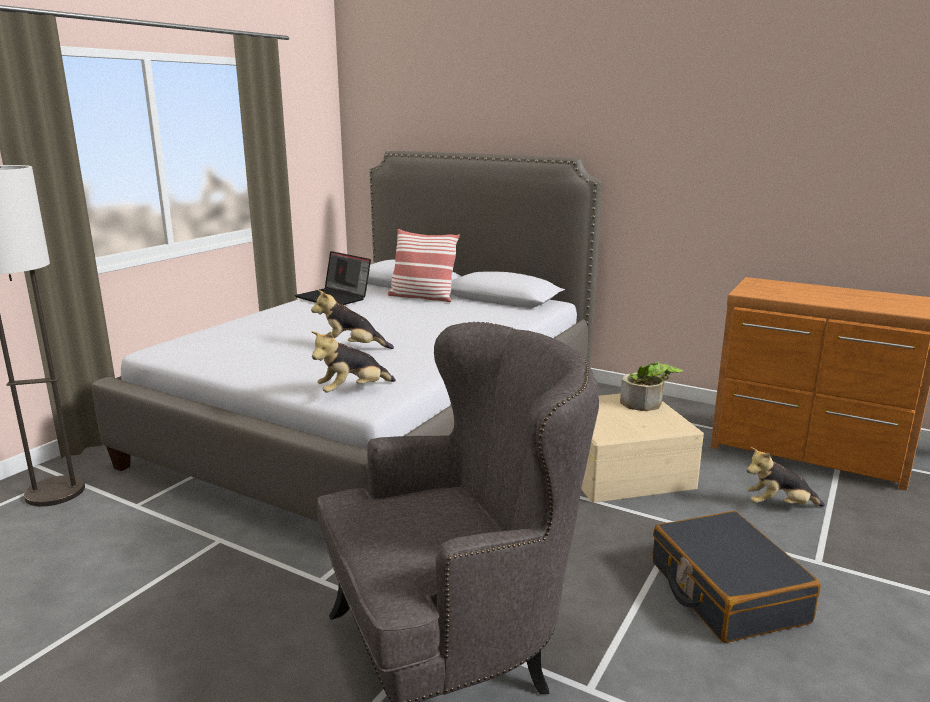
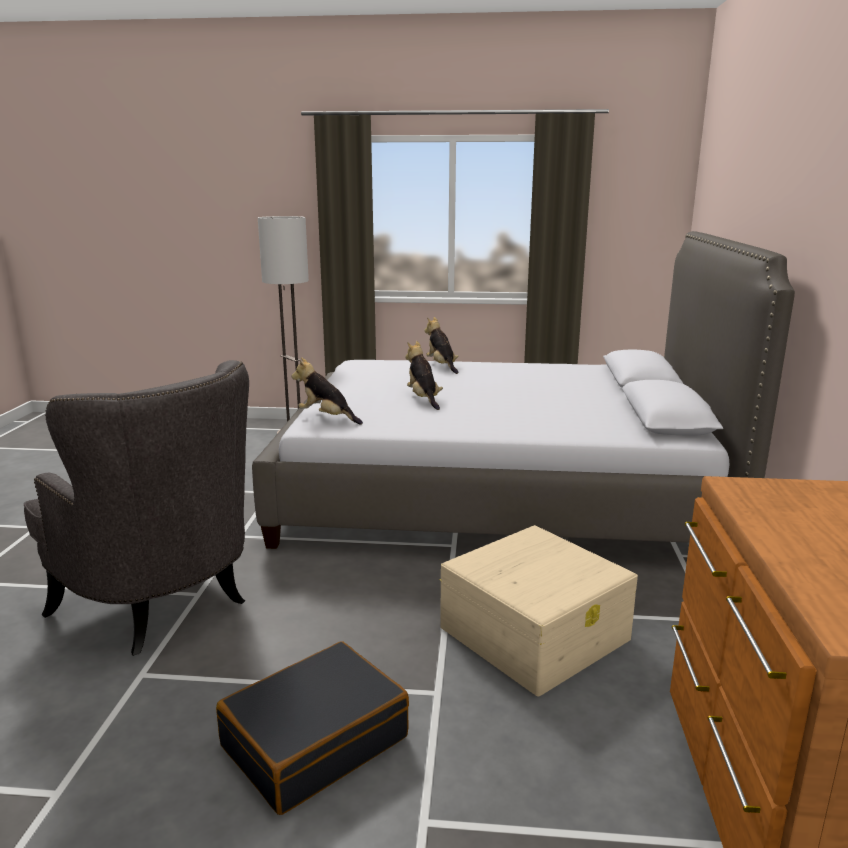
camera: 65 degrees right, 0 degrees up
laptop [295,251,371,305] -> none
pillow [388,229,460,302] -> none
potted plant [620,361,683,411] -> none
plush toy [746,447,825,507] -> plush toy moved to [424,317,458,374]

